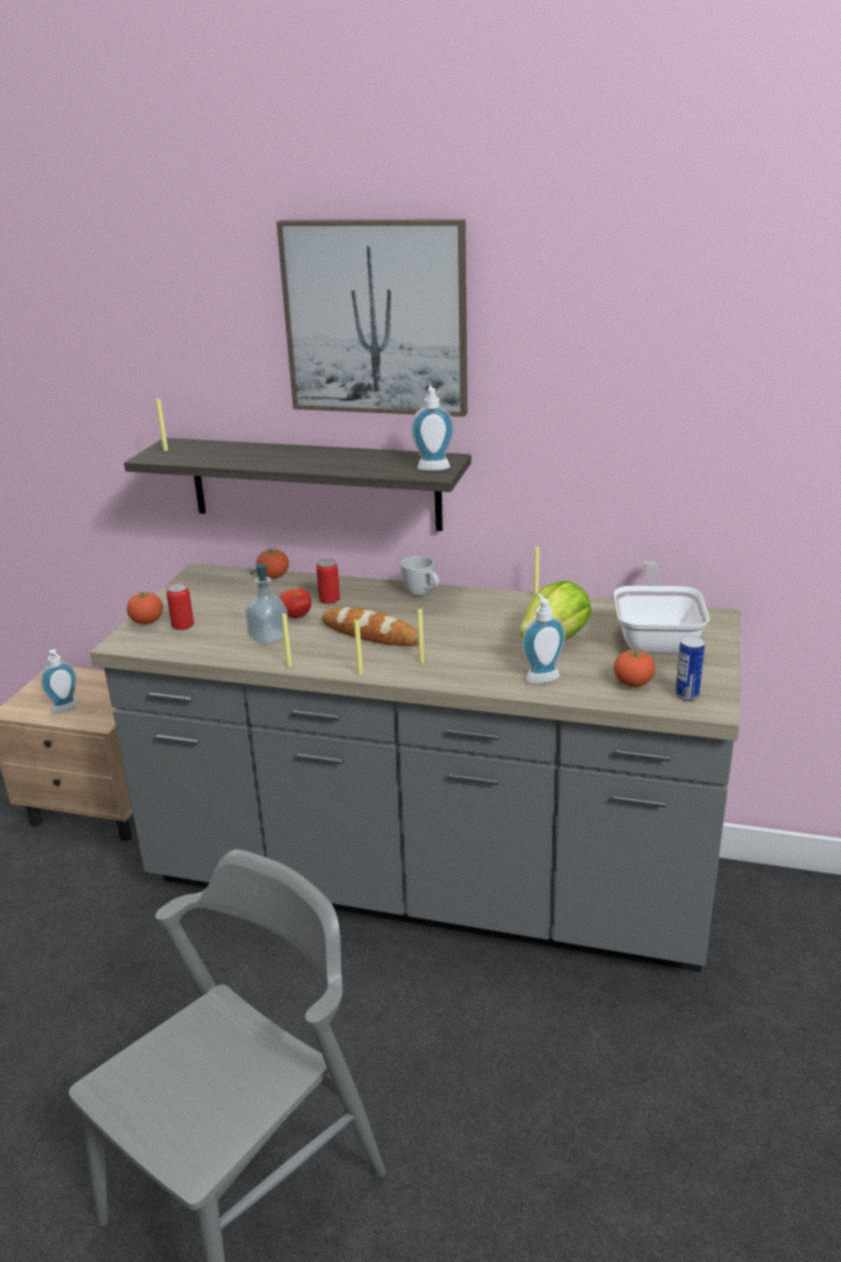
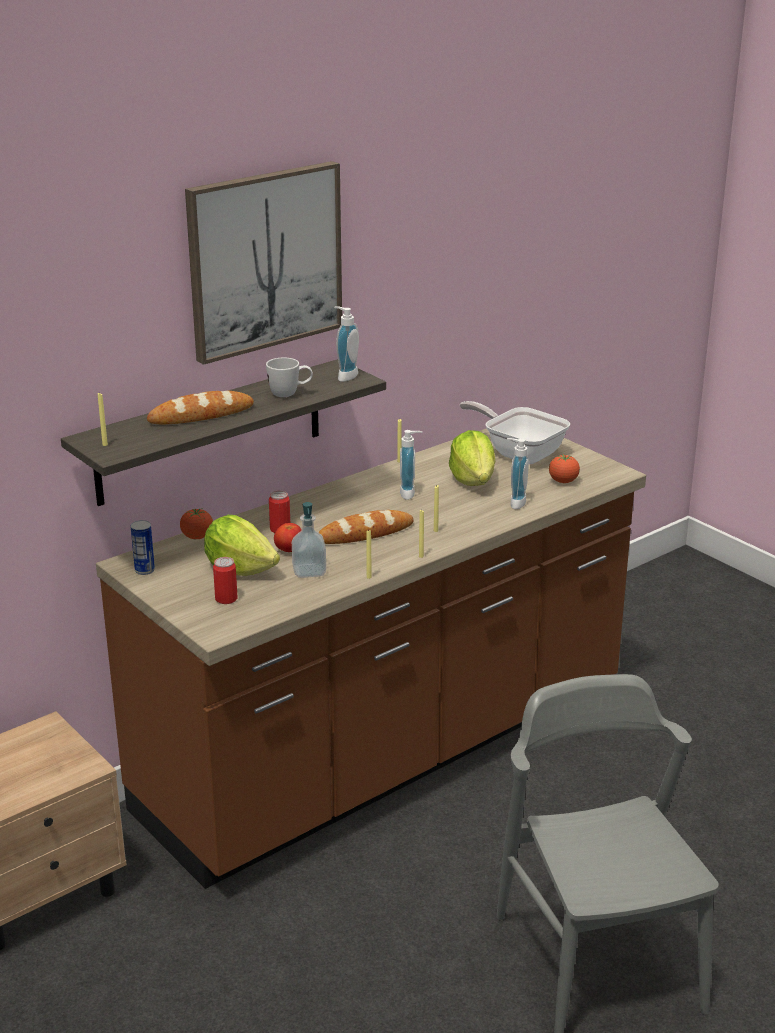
camera: 55 degrees left, 0 degrees up
soap dispenser [41,649,79,714] -> soap dispenser moved to [400,430,422,500]
grey counter [90,563,740,972] -> brown counter [96,428,646,889]
tomato [127,592,163,624] -> none
white mug [401,556,440,596] -> white mug moved to [266,357,313,397]
can [675,636,705,701] -> can moved to [131,520,155,575]
none -> bread [147,391,254,424]
none -> lettuce [204,515,280,576]

